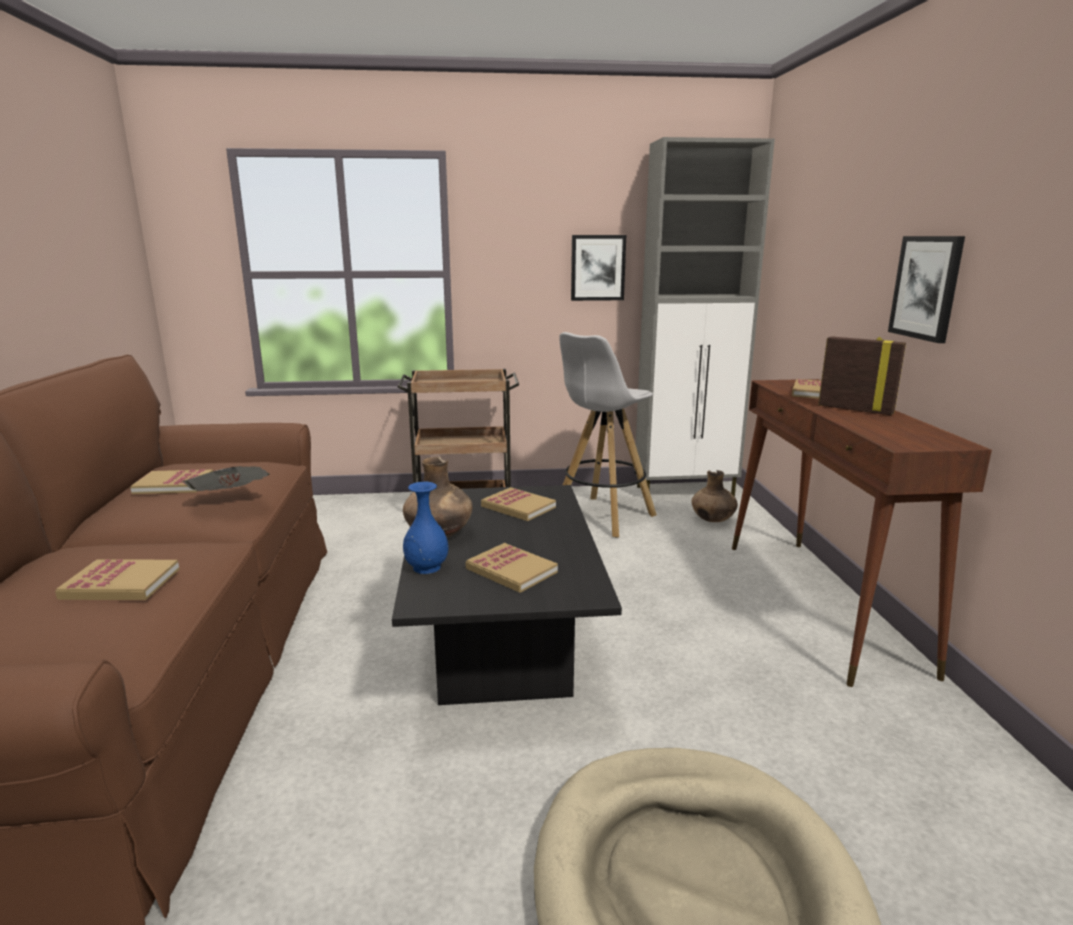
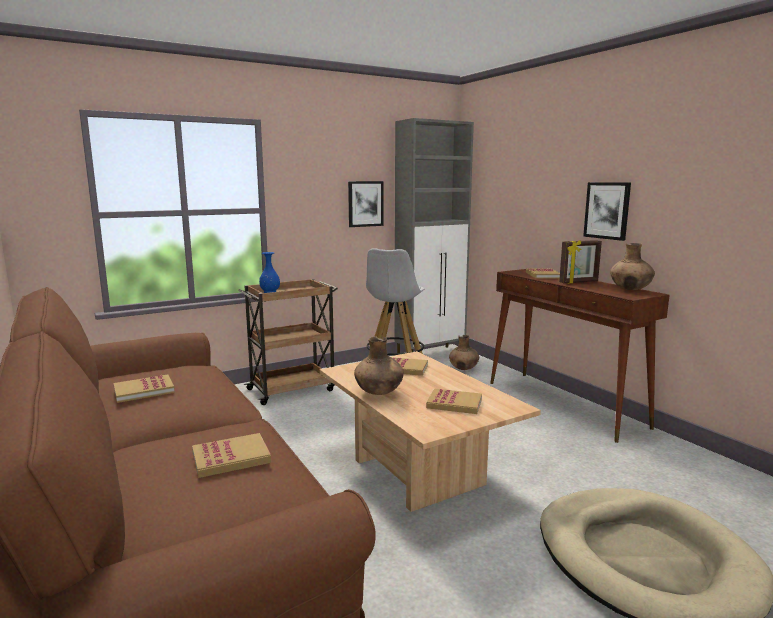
camera: 25 degrees left, 5 degrees down
newspaper [182,466,270,491] -> none
black coffee table [392,485,622,705] -> beige coffee table [320,351,541,512]
blue vase [403,482,449,574] -> blue vase moved to [259,252,280,293]
picture frame [818,336,906,415] -> picture frame turned 150 degrees clockwise [559,240,602,284]
none -> brown vase [610,243,655,290]

